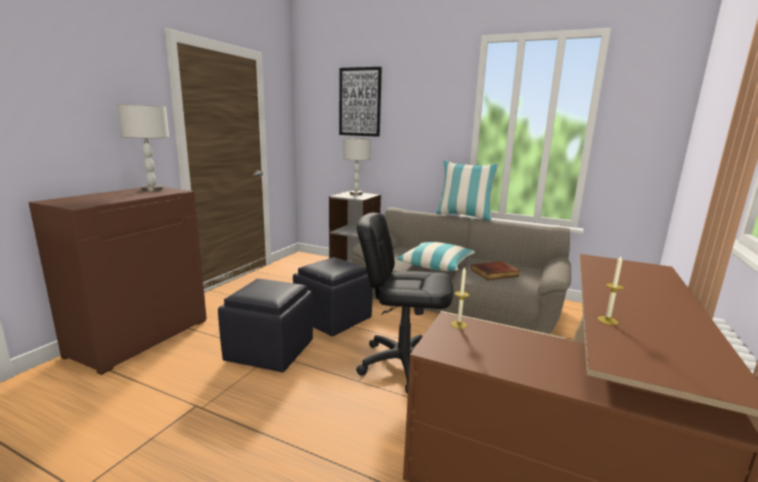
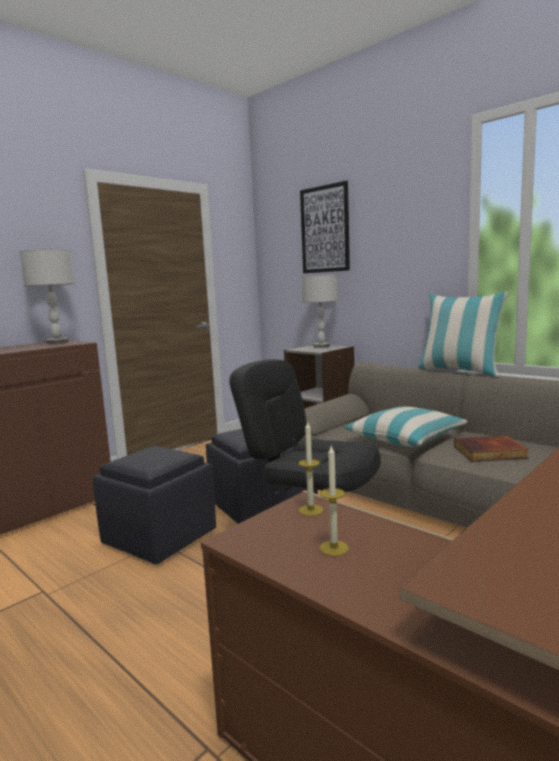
camera: 20 degrees right, 5 degrees down
candle [598,256,624,325] -> candle moved to [320,446,349,556]

